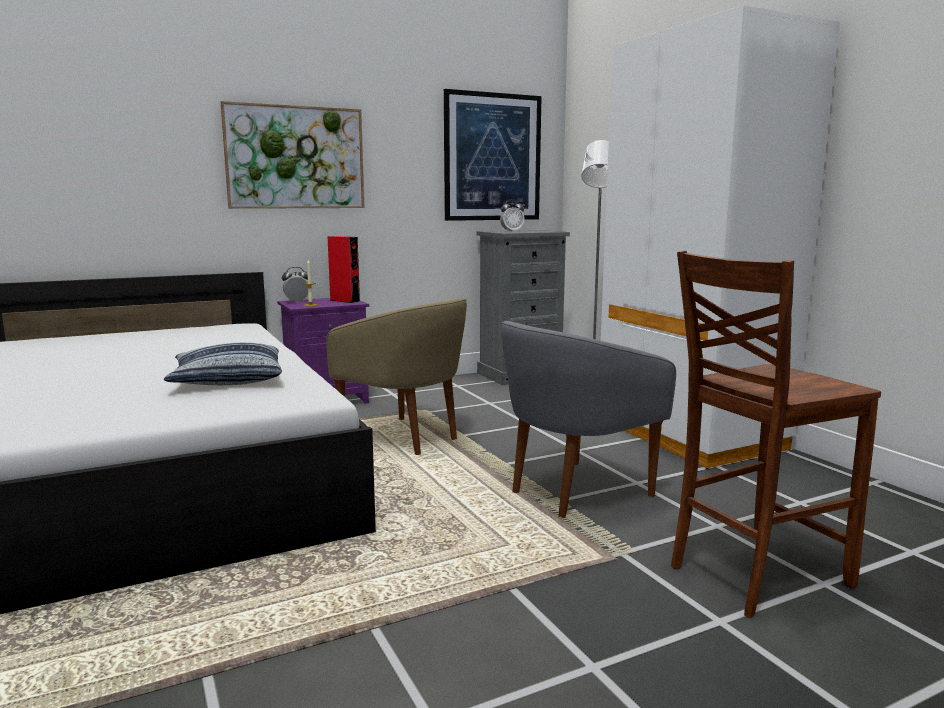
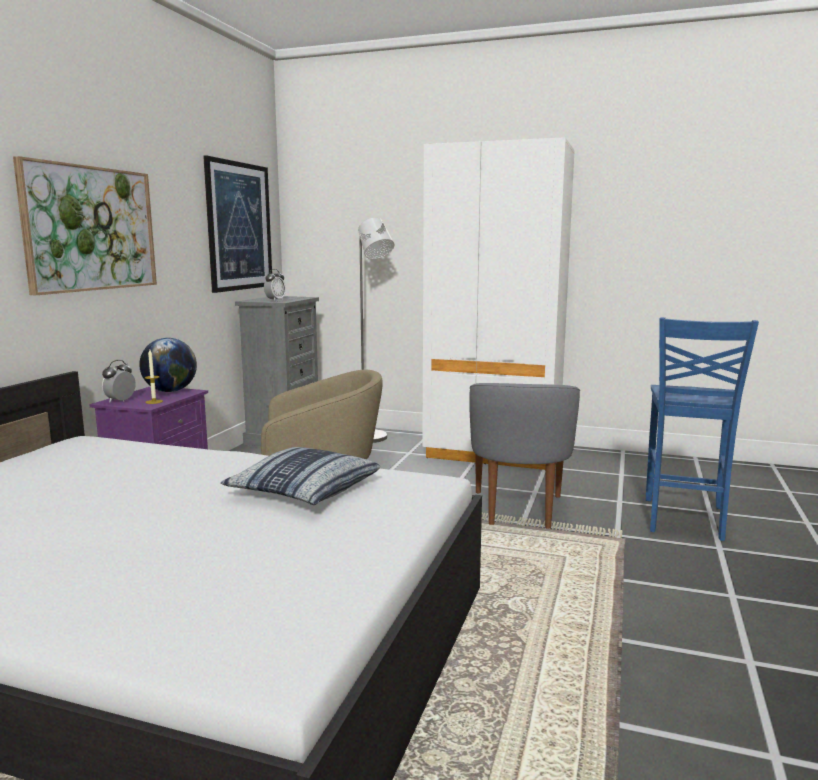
camera: 45 degrees left, 0 degrees up
red speaker [328,236,360,303] -> globe [139,338,197,392]
brown chair [671,251,881,618] -> blue chair [646,317,759,541]

